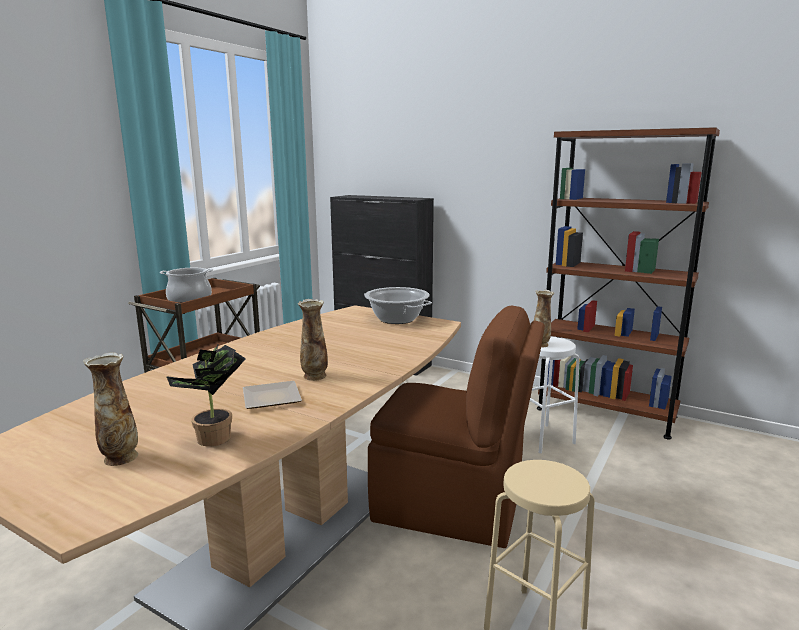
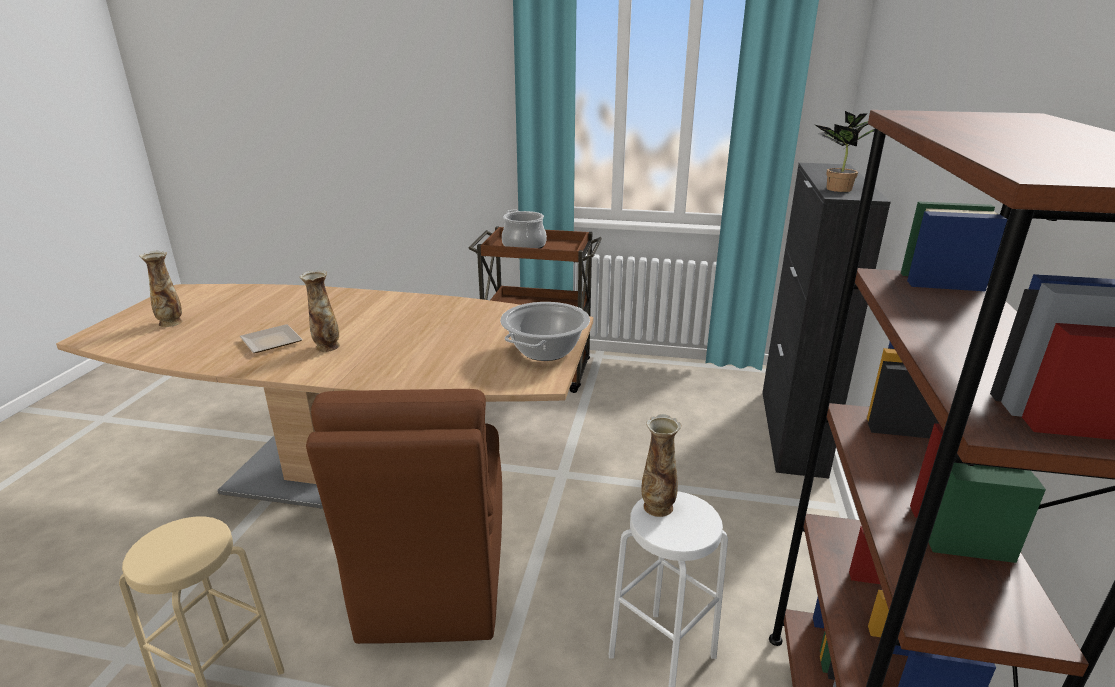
camera: 70 degrees right, 10 degrees up
potted plant [166,343,246,447] -> potted plant moved to [815,111,875,192]

